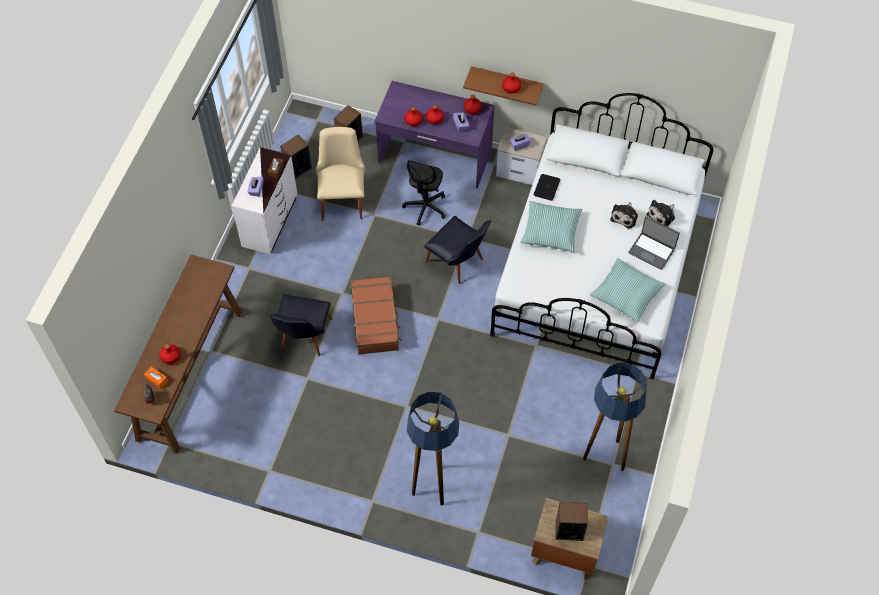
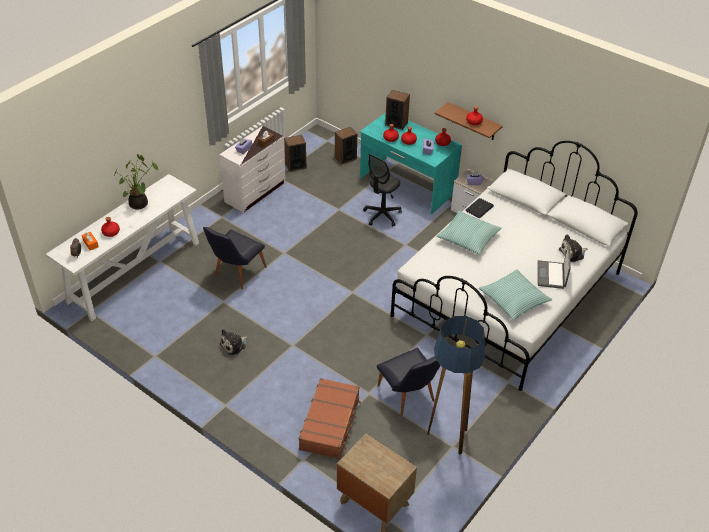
camera: 20 degrees right, 15 degrees down
brown console table [114,255,242,454] -> white console table [46,174,199,321]
beige chair [316,127,365,221] -> none
brown suitcase [351,276,402,355] -> brown suitcase moved to [299,378,361,459]
purple desk [374,81,494,188] -> turquoise desk [360,113,462,214]
floor lamp [407,392,459,506] -> none
black chair [424,216,491,284] -> black chair moved to [377,348,440,416]
speaker [556,502,588,541] -> speaker moved to [385,90,410,130]
plush toy [610,202,638,229] -> plush toy moved to [220,329,248,355]
laptop [628,216,680,270] -> laptop turned 45 degrees clockwise [537,244,571,289]
none -> potted plant [114,154,158,209]

